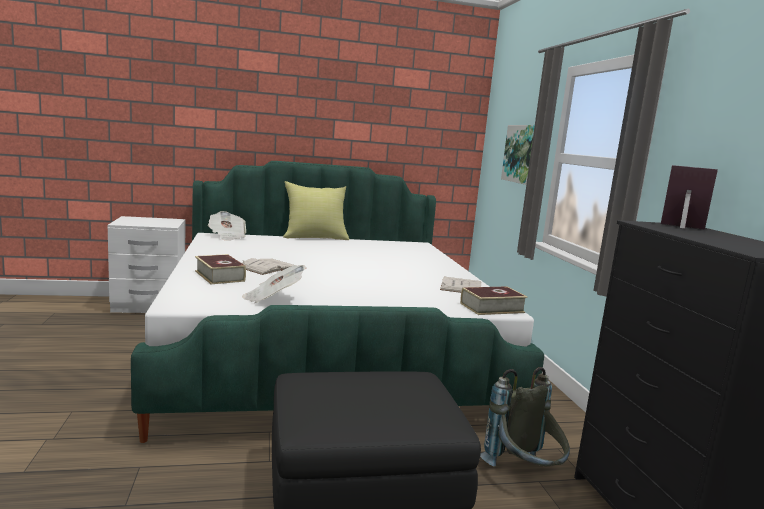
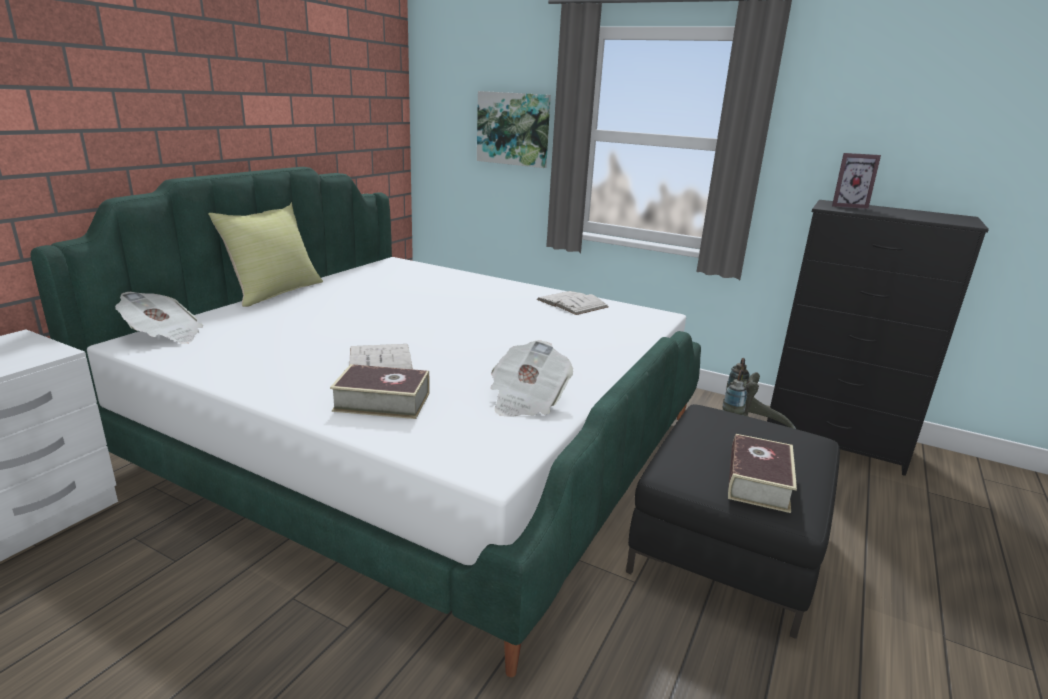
camera: 50 degrees left, 10 degrees up
book [460,286,527,315] -> book moved to [728,434,797,513]
picture frame [661,165,718,230] -> picture frame turned 150 degrees counterclockwise [832,153,881,209]

